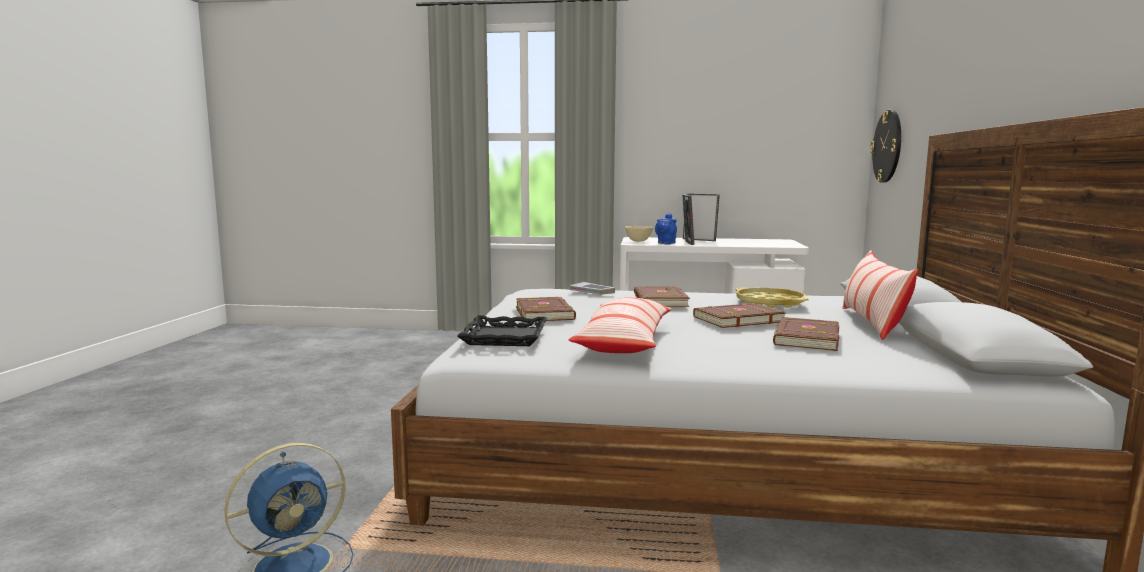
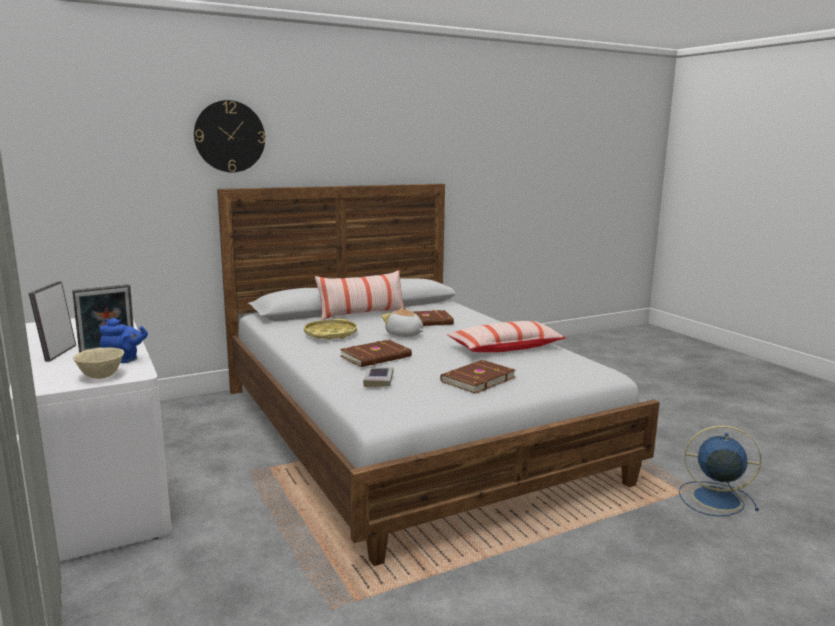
camera: 125 degrees left, 5 degrees up
black tray [457,316,548,346] -> none
brown book [693,303,786,328] -> plush toy [381,308,424,337]
wall clock [870,110,901,183] -> wall clock moved to [194,100,265,172]

